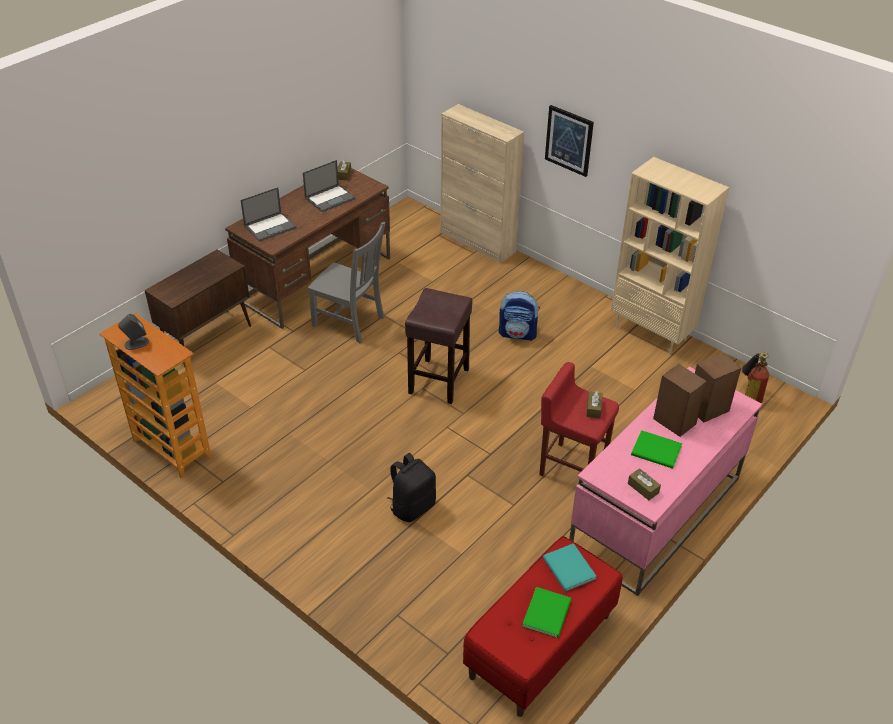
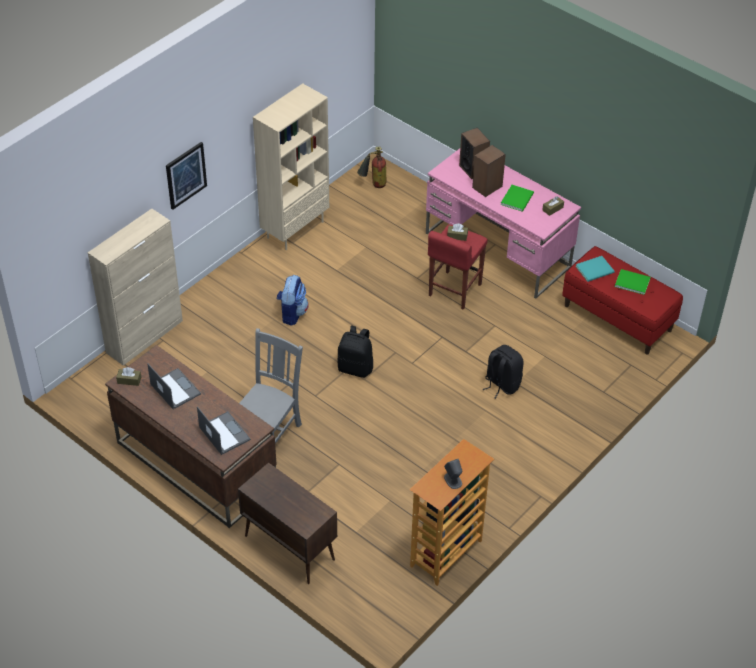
camera: 90 degrees left, 5 degrees up
brown stool [405,288,473,404] -> black backpack [337,325,373,378]

